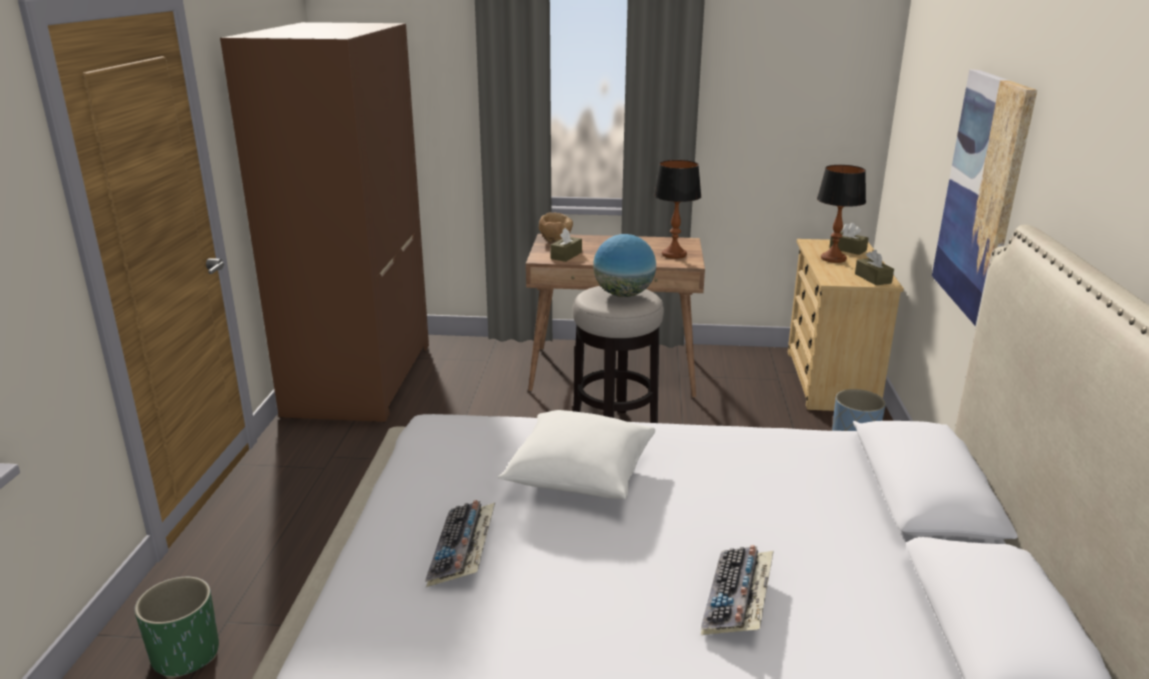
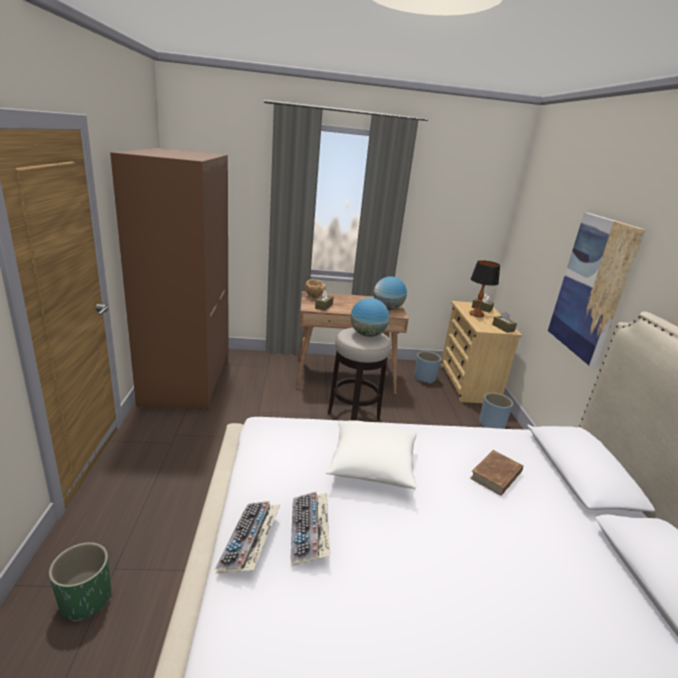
camera: 10 degrees left, 0 degrees up
table lamp [653,160,701,259] -> globe [374,276,407,310]
keyboard [700,545,774,635] -> keyboard moved to [215,501,280,573]
none -> blue planter [414,351,441,384]
none -> brown book [470,450,523,496]

